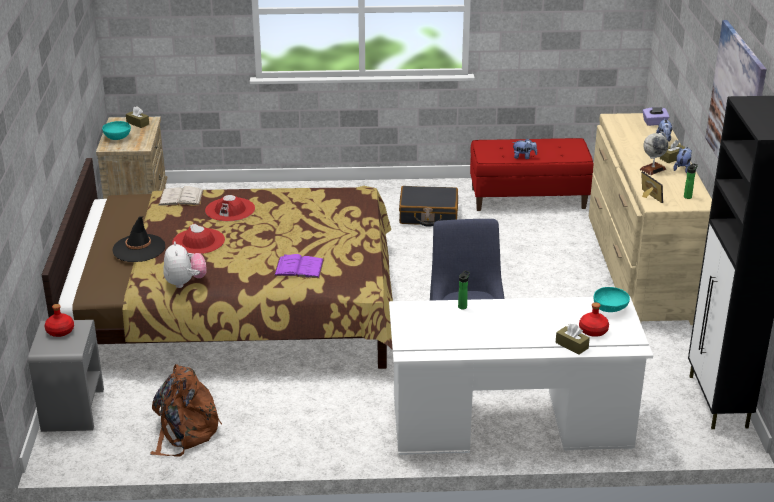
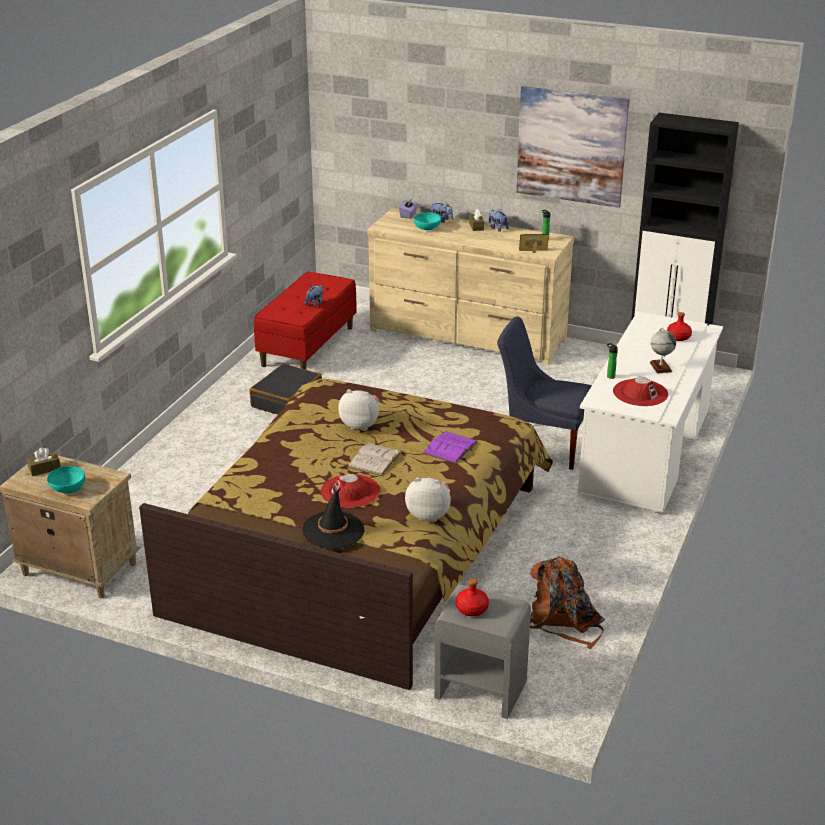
camera: 65 degrees left, 0 degrees up
white book [158,186,204,206] -> white book moved to [347,443,402,476]
red hat [205,195,255,221] -> red hat moved to [613,377,668,406]
brown tissue box [556,324,590,355] -> none
turquoise bowl [593,287,630,312] -> turquoise bowl moved to [414,213,441,230]
globe [640,132,668,175] -> globe moved to [650,328,676,373]
none -> plush toy [338,389,380,431]

